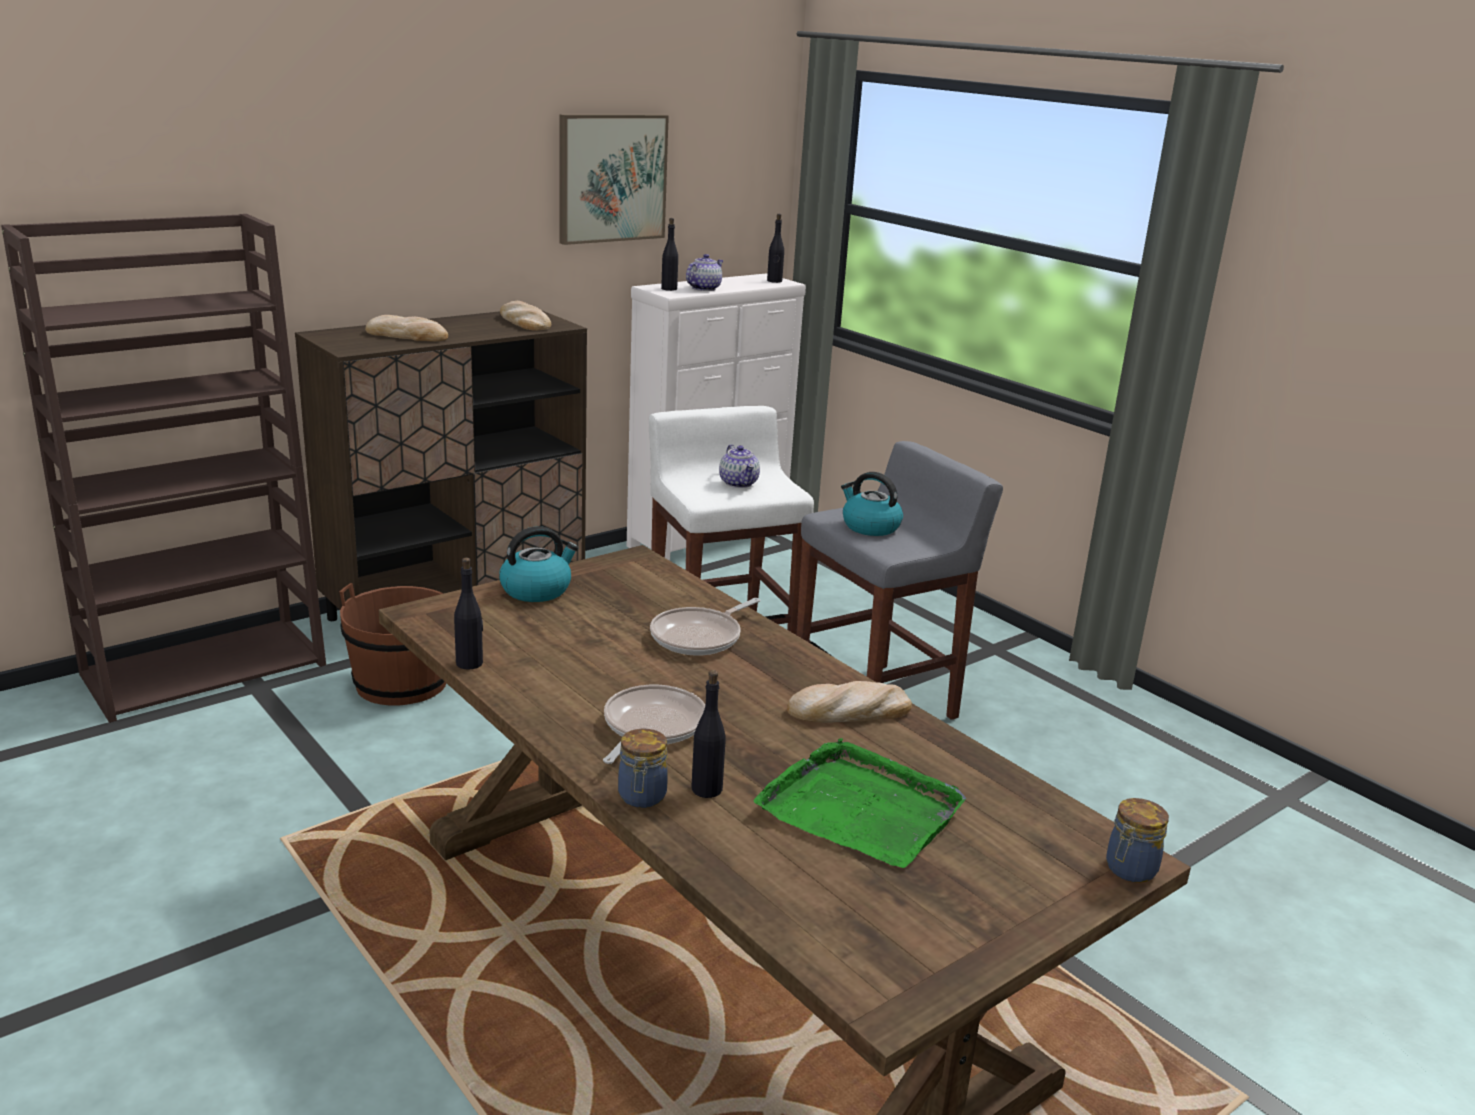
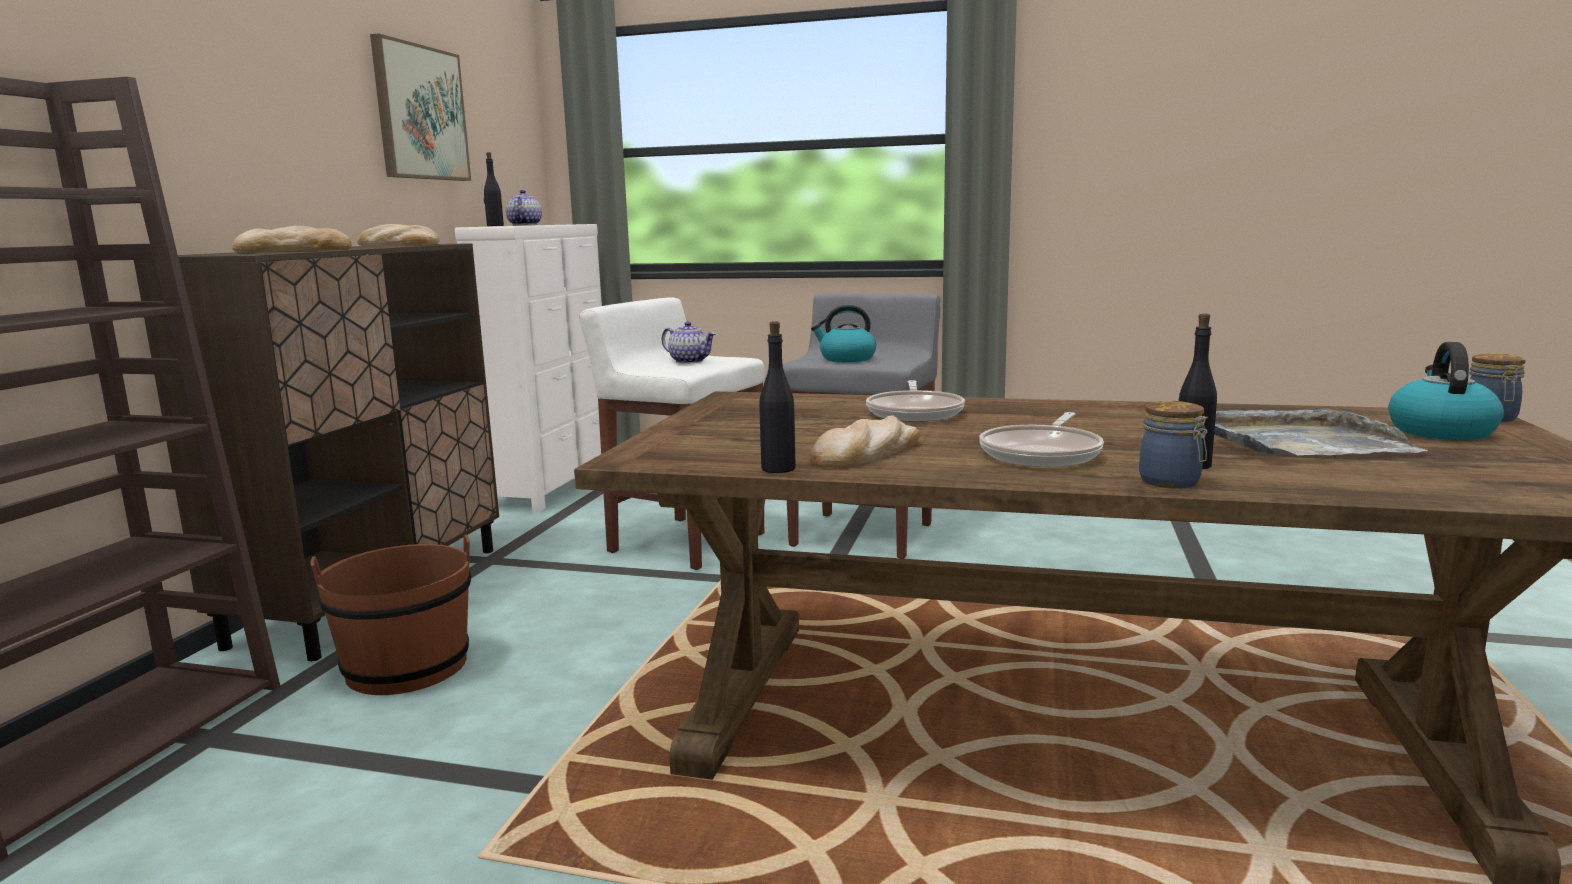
camera: 35 degrees left, 10 degrees down
kettle [499,526,578,602] -> kettle moved to [1388,342,1504,440]
frying pan [603,685,705,764] -> frying pan turned 135 degrees counterclockwise [979,412,1104,467]
green tray [753,738,966,868] -> grey tray [1214,408,1428,455]
black bottle [767,214,784,283] -> none
bread [787,681,912,723] -> bread moved to [810,415,919,468]

